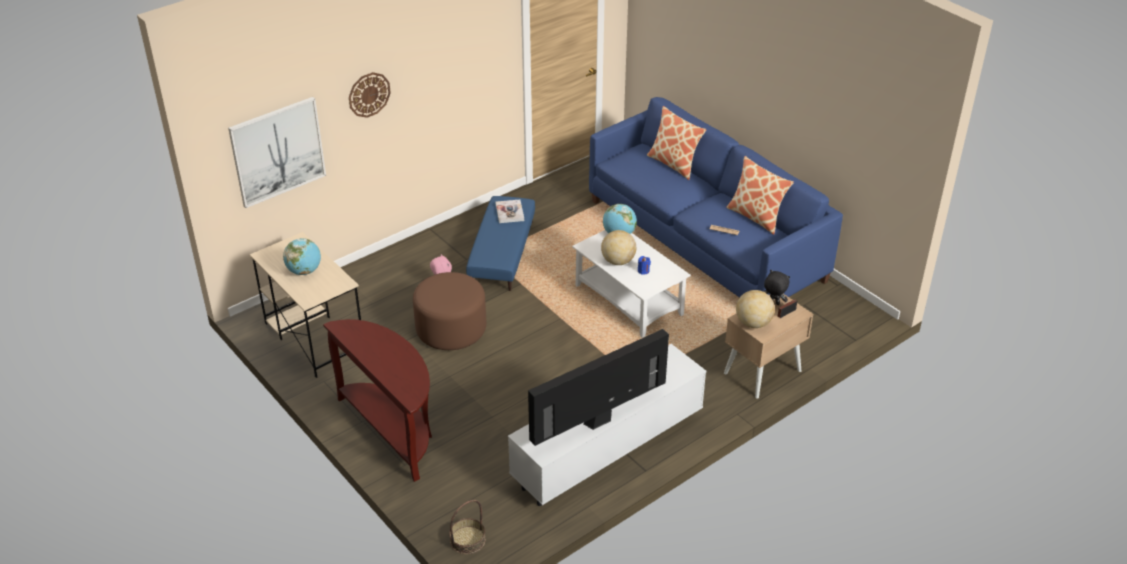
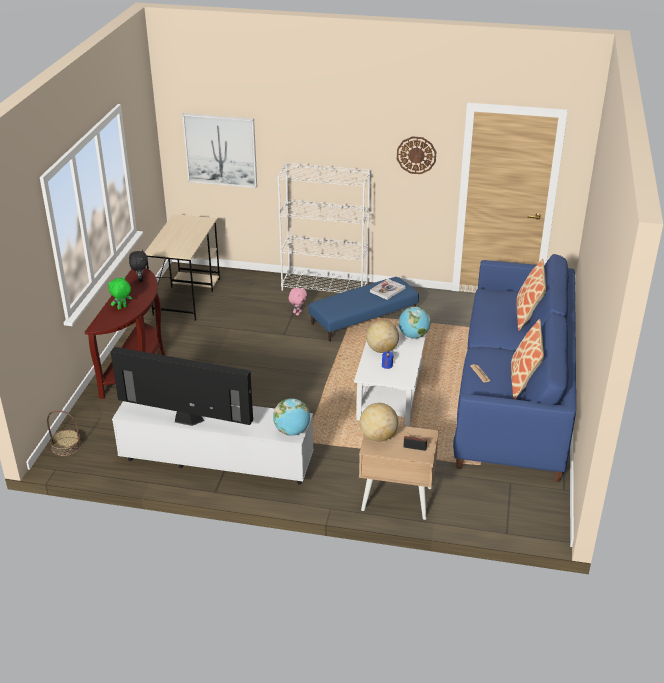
camera: 50 degrees right, 5 degrees down
globe [283,238,321,275] -> globe moved to [273,398,310,436]
wall clock [349,72,391,118] -> wall clock moved to [397,136,436,174]
brown ottoman [413,272,486,350] -> none
black plush toy [763,270,790,305] -> black plush toy moved to [129,250,148,282]
none -> green plush toy [108,276,132,310]
none -> white bookcase [277,163,371,293]

